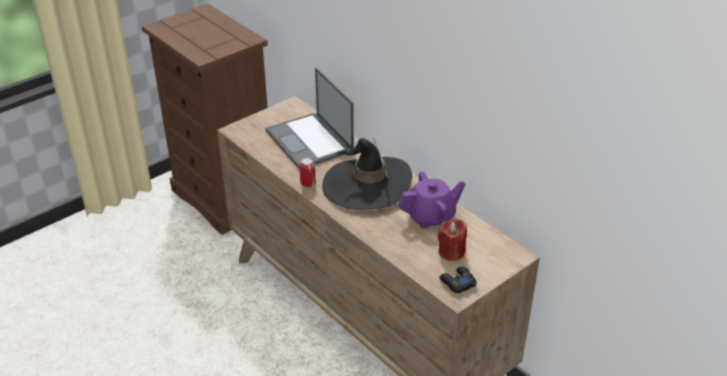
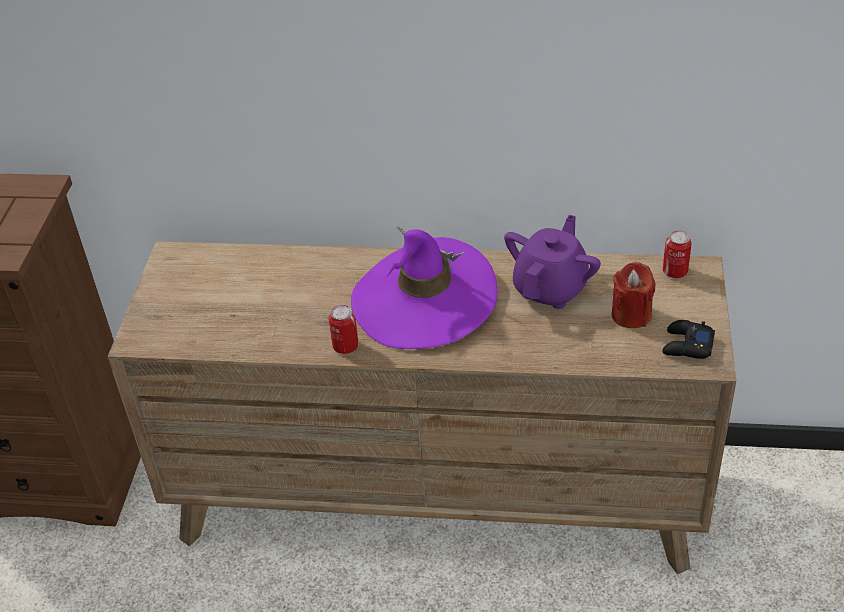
camera: 40 degrees left, 5 degrees up
laptop [266,67,354,170] -> none
black hat [322,138,412,210] -> purple hat [351,226,497,349]
none -> can [663,230,692,278]

